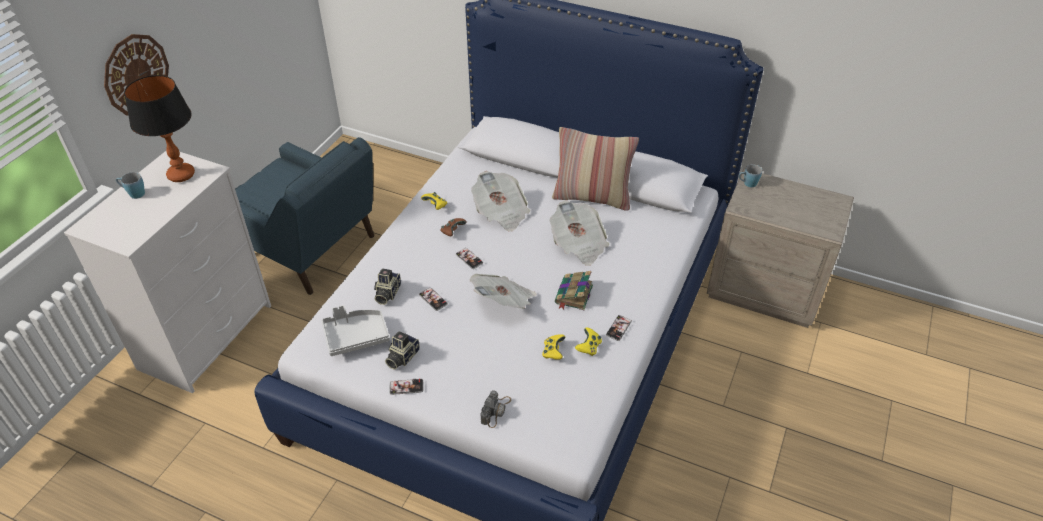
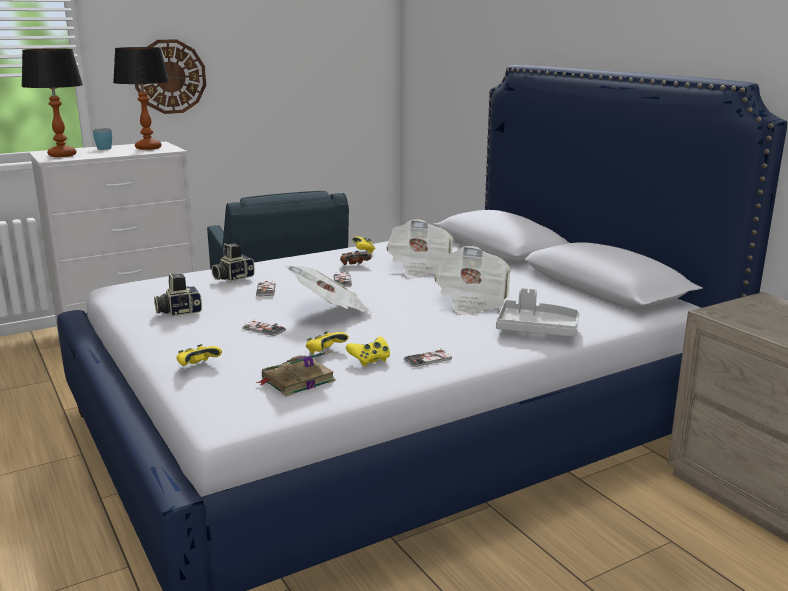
camera: 35 degrees right, 25 degrees down
grey tray [321,305,390,356] -> grey tray moved to [496,288,580,337]
phone [390,378,424,395] -> phone moved to [243,319,286,336]
camera [481,390,511,428] -> yellow game controller [176,344,222,367]
pillow [552,127,639,211] -> none
book [555,271,593,310] -> book moved to [256,350,336,397]
blue mug [739,164,762,187] -> none
none -> table lamp [21,49,83,157]

